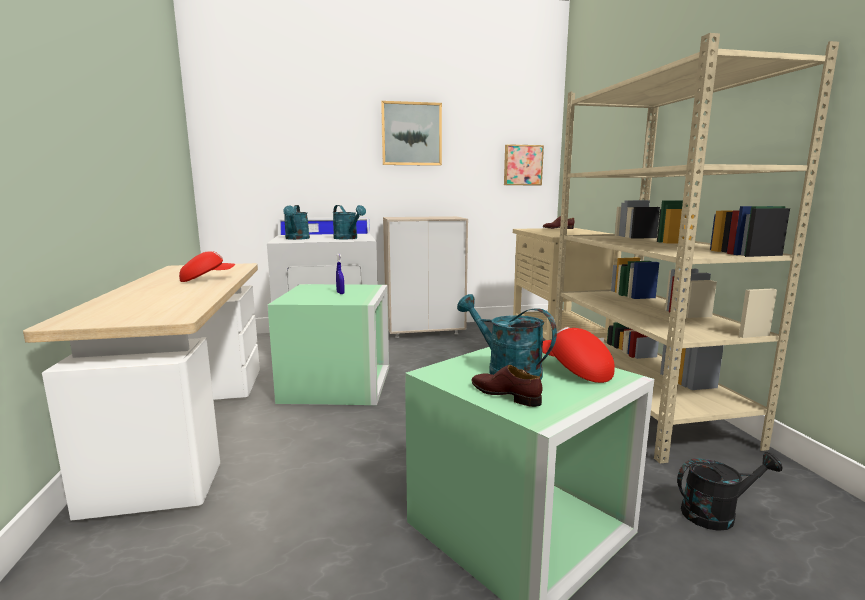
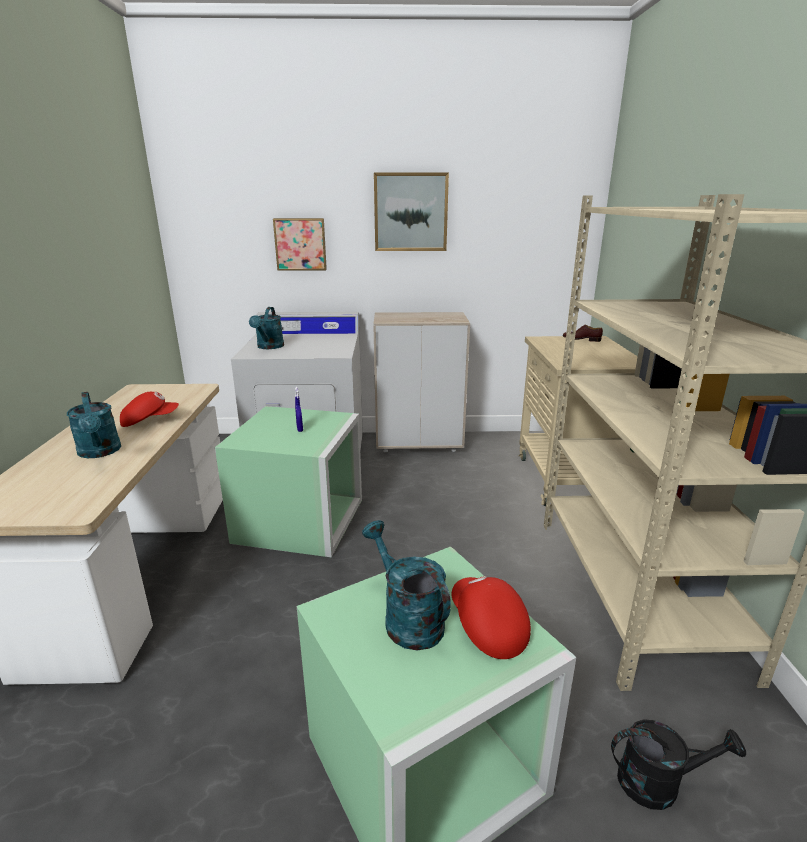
camera: 10 degrees right, 10 degrees up
turquoise watering can [333,205,366,239] -> turquoise watering can moved to [67,392,121,458]
brown shoe [471,365,543,407] -> none
picture [504,144,544,185] -> picture moved to [273,218,327,271]

